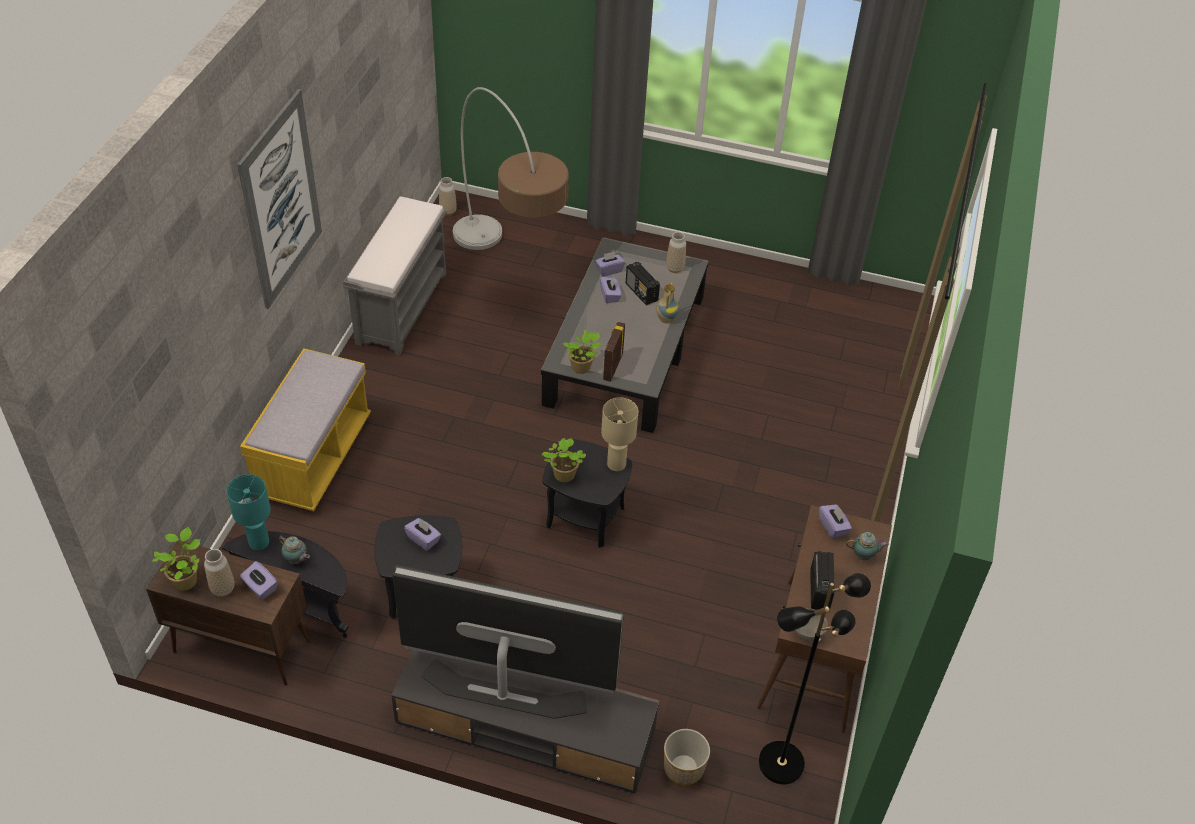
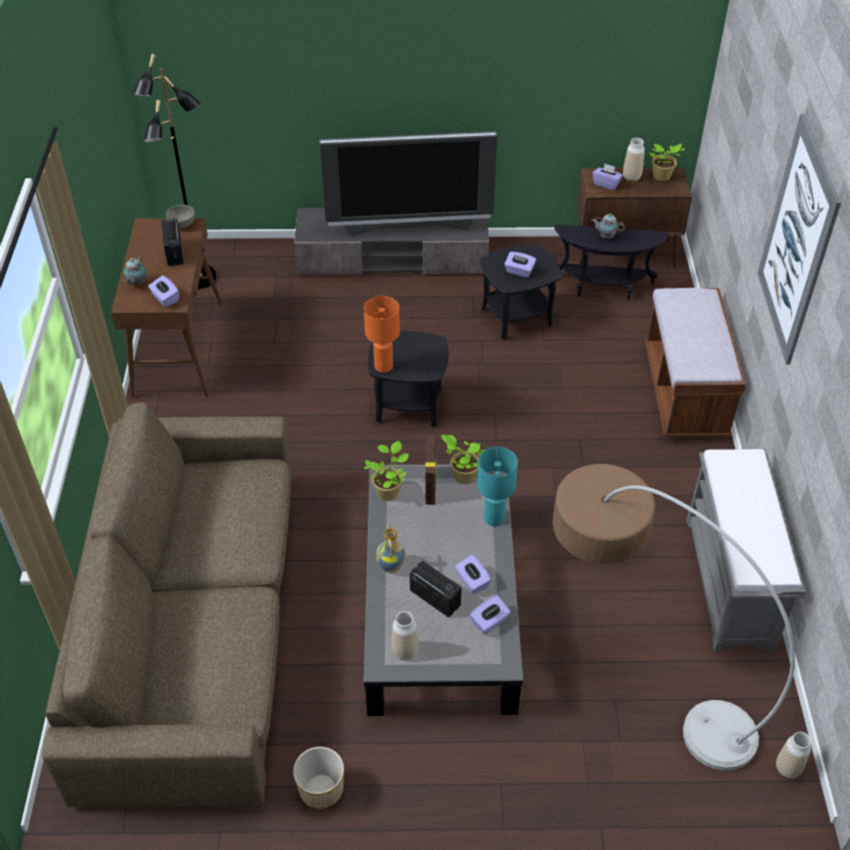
camera: 165 degrees right, 0 degrees up
turquoise table lamp [226,474,271,550] -> turquoise table lamp moved to [477,447,518,526]
yellow bench [240,348,371,511] -> brown bench [645,288,746,437]
potted plant [541,438,586,482] -> potted plant moved to [364,441,409,501]
beige table lamp [601,397,638,471] -> orange table lamp [364,296,400,373]
planter [664,729,710,785] -> planter moved to [293,747,344,809]
teapot [846,532,889,560] -> teapot turned 60 degrees counterclockwise [124,256,147,285]
none -> brown sofa [42,402,292,807]

